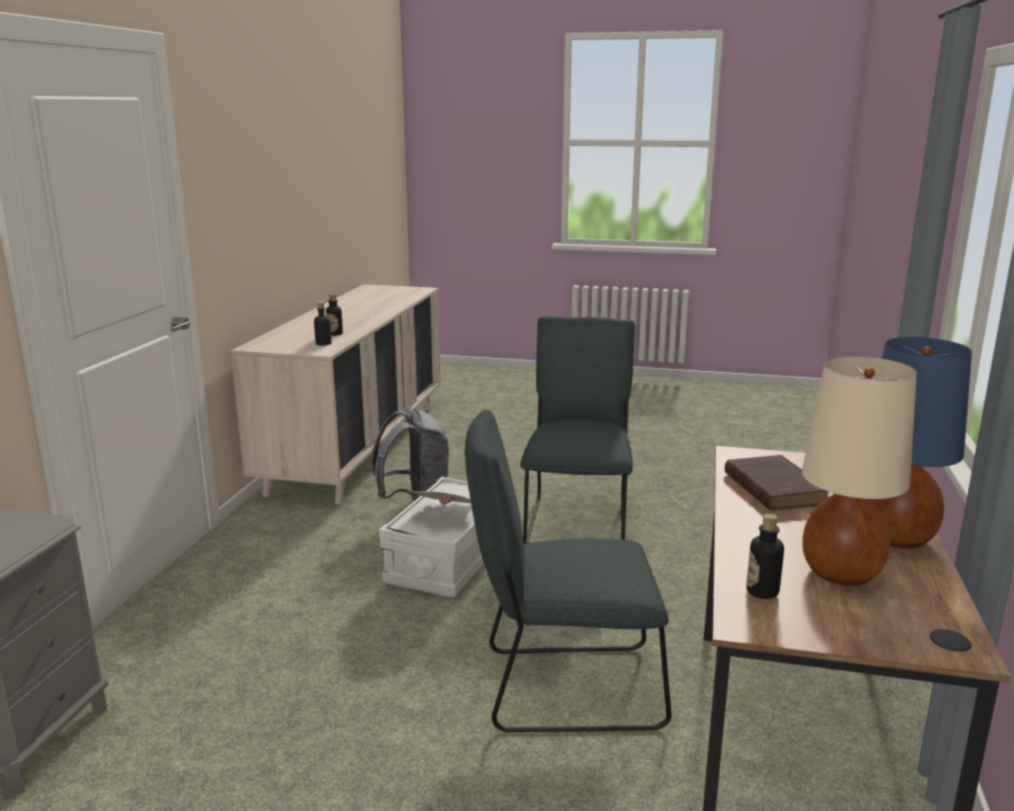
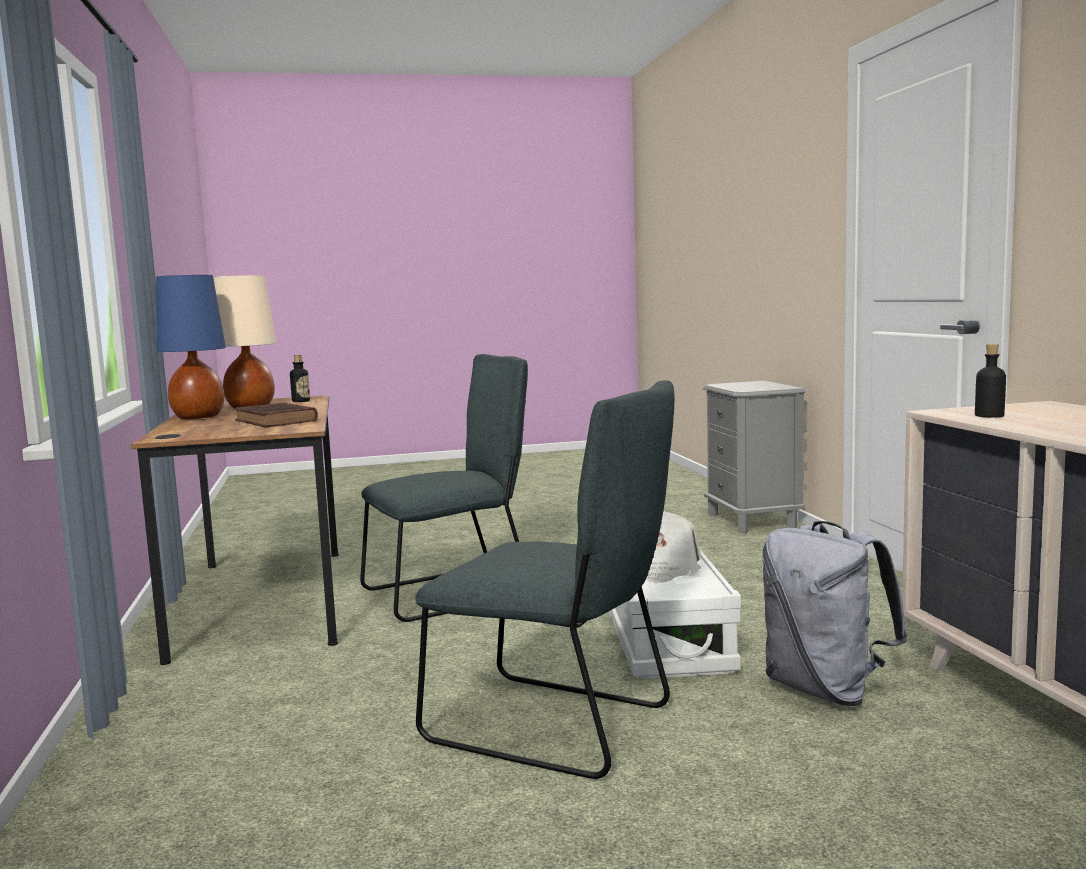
camera: 155 degrees right, 10 degrees down
bottle [326,294,343,336] -> none
grey chair [520,316,635,544] -> grey chair turned 45 degrees counterclockwise [415,380,675,779]

